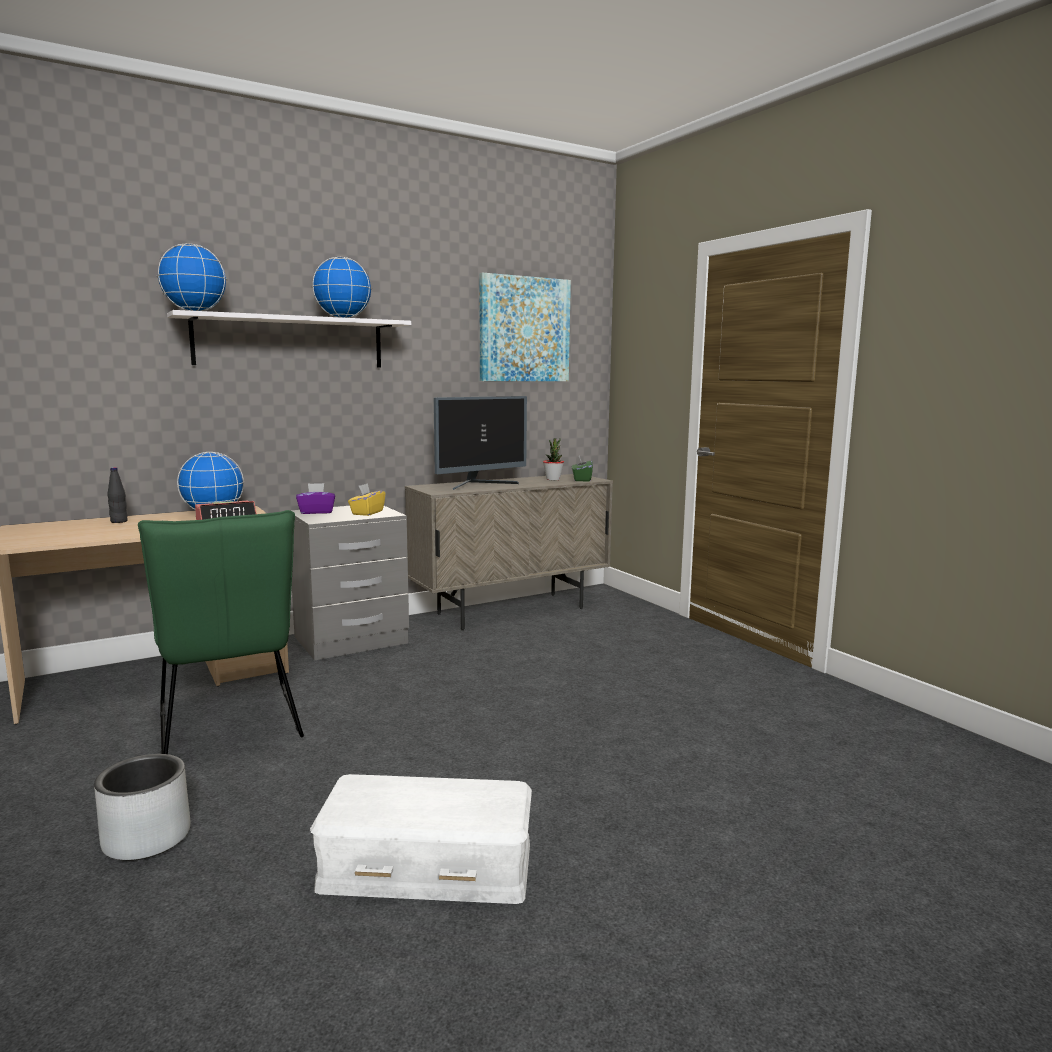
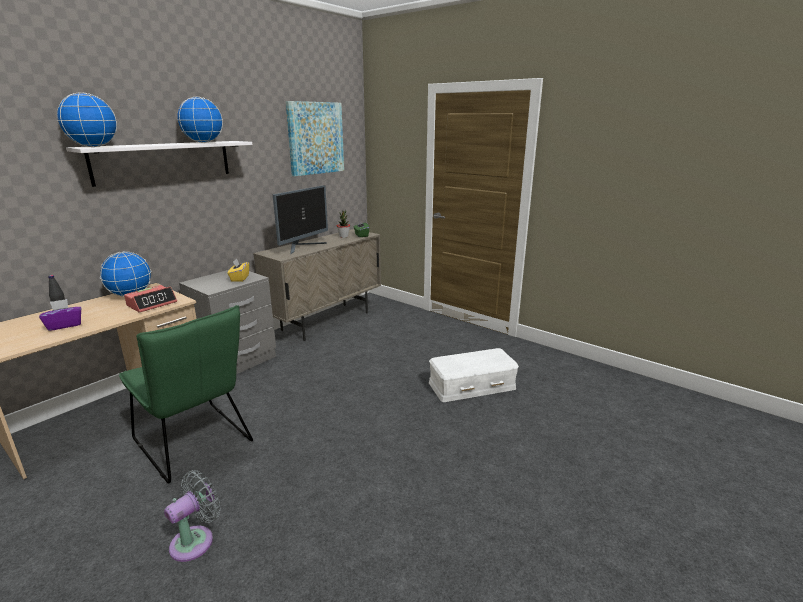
camera: 20 degrees left, 10 degrees up
grey planter [94,754,190,861] -> grey fan [164,470,221,562]
purple tissue box [296,483,335,514] -> purple tissue box moved to [39,299,81,331]
white storage box [310,774,532,904] -> white storage box moved to [429,348,519,402]

